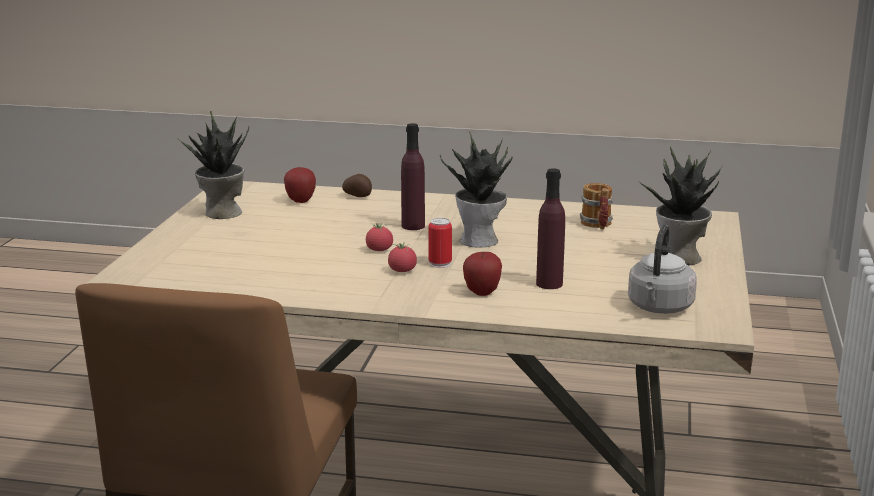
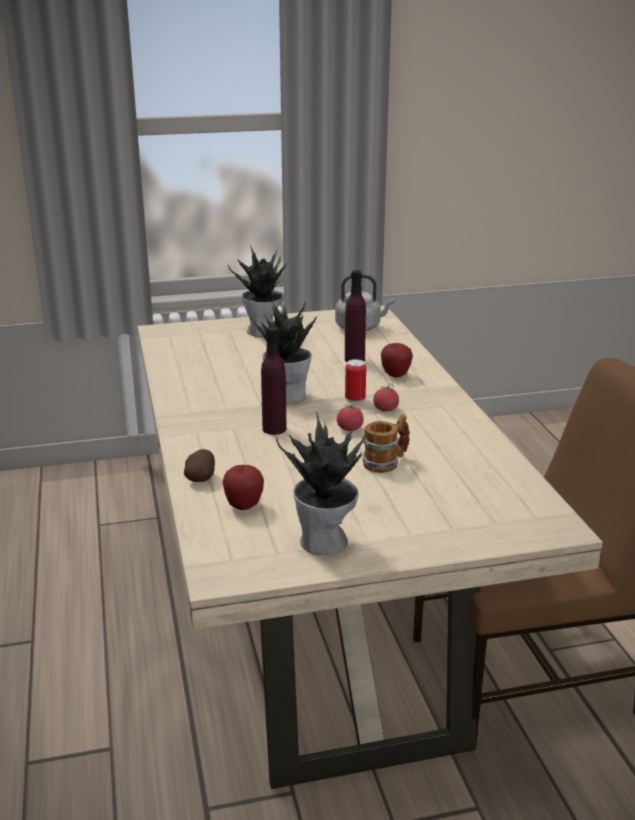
camera: 115 degrees left, 5 degrees up
mug [580,183,613,229] -> mug moved to [363,414,410,473]

